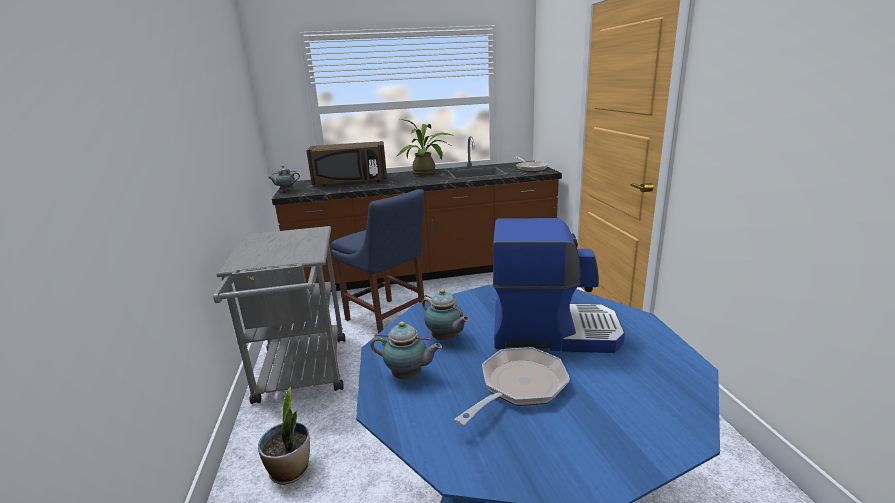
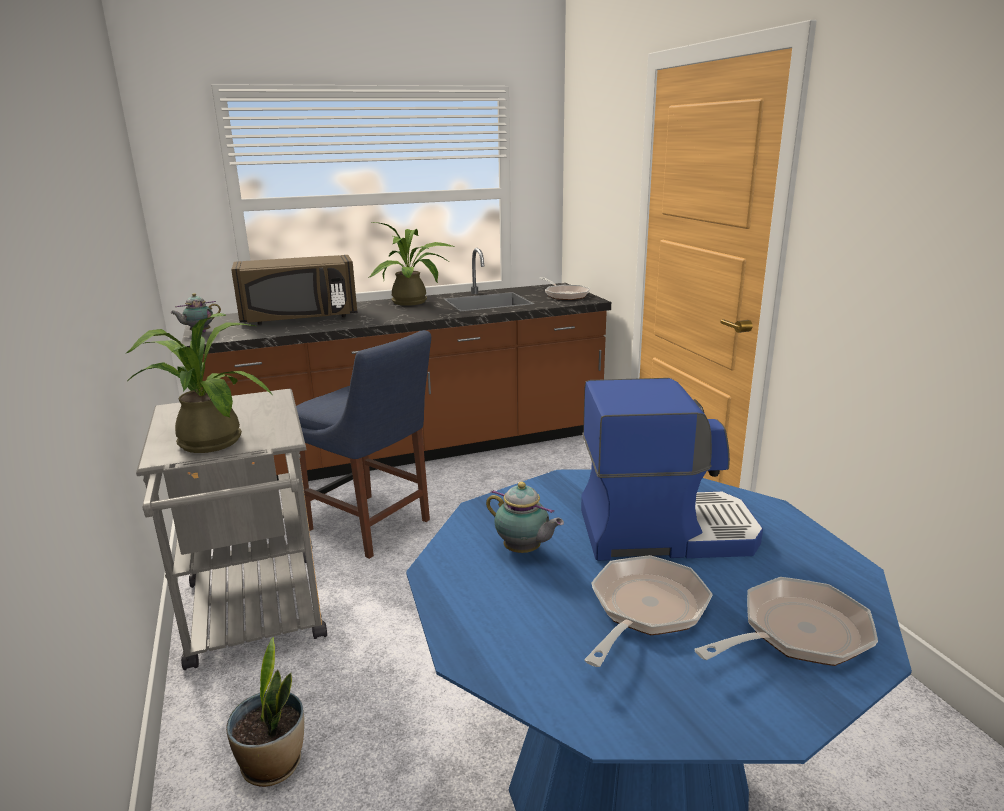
camera: 10 degrees left, 0 degrees up
teapot [371,321,442,379] -> none
none -> potted plant [126,313,272,453]
none -> frying pan [694,577,878,666]

